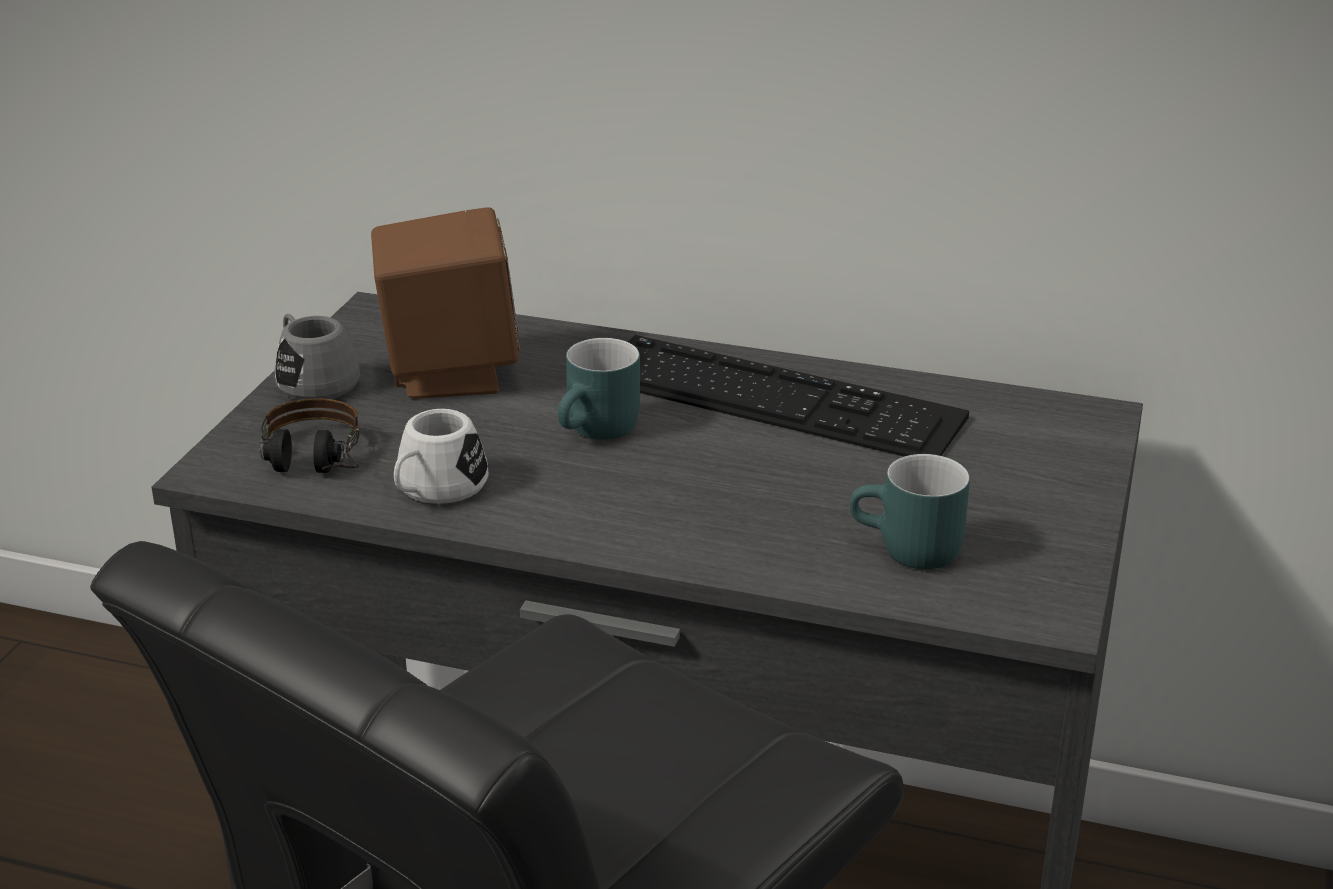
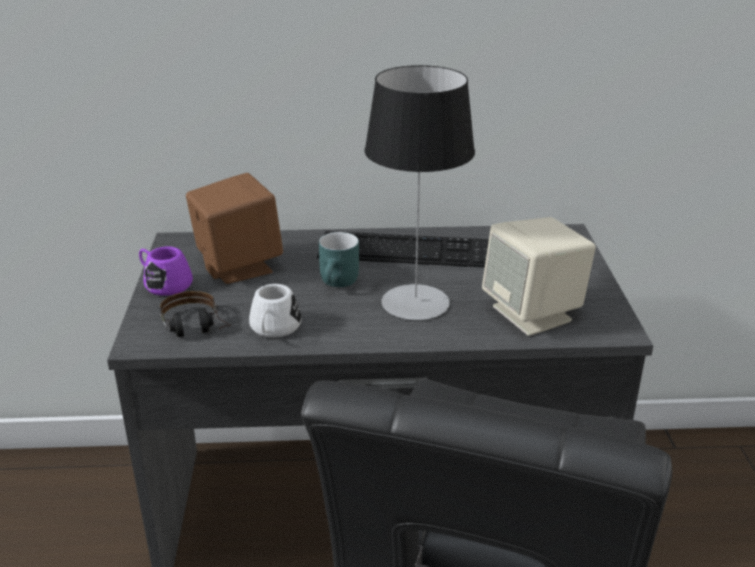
camera: 20 degrees left, 0 degrees up
grey mug [275,314,360,400] -> purple mug [139,246,193,296]
turquoise mug [850,454,970,569] -> beige speaker [482,217,596,336]
none -> table lamp [365,65,475,320]

